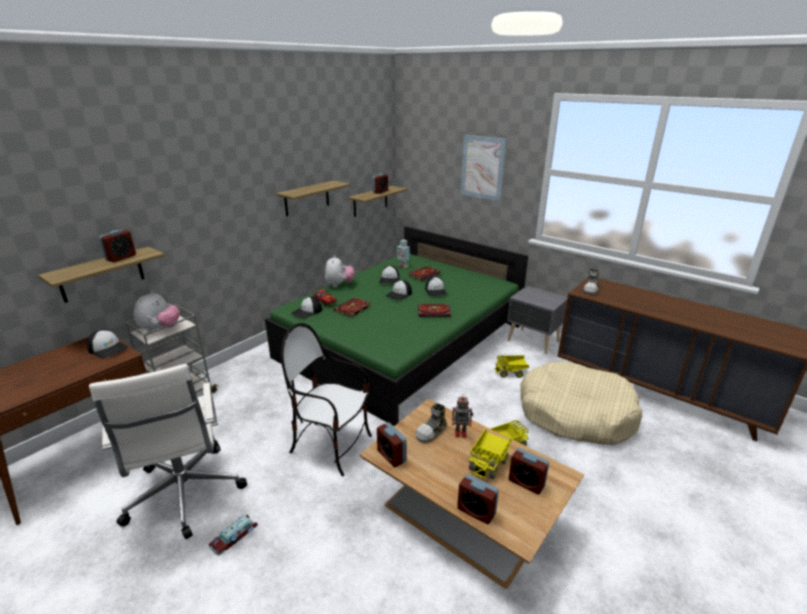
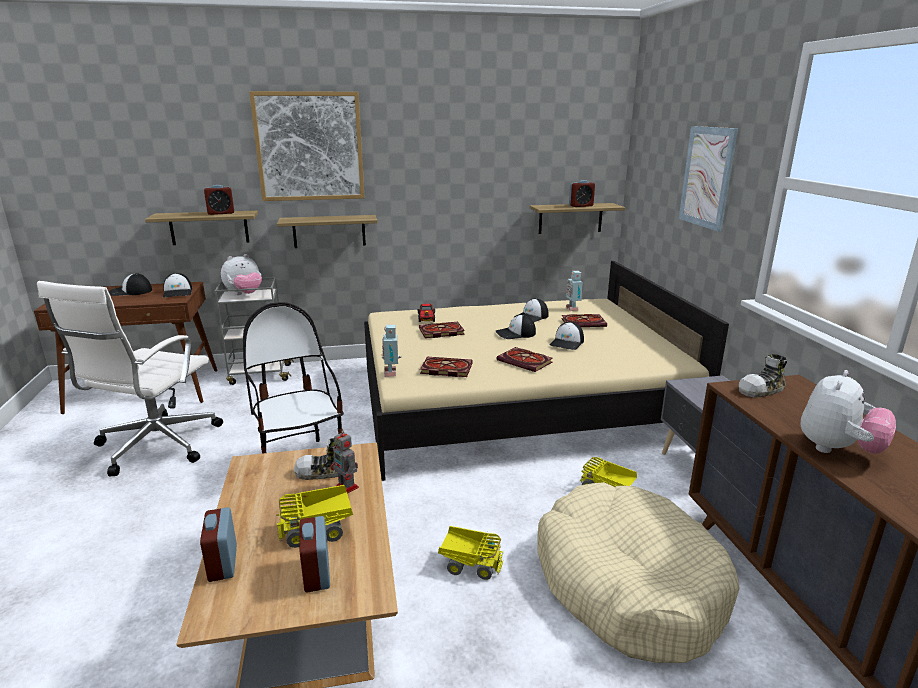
camera: 40 degrees right, 5 degrees down
toy car [208,515,258,556] -> none
green bed [265,226,528,426] -> beige bed [364,261,729,481]
shelf [276,181,350,216] -> shelf moved to [277,215,378,248]
cap [292,296,322,318] -> cap moved to [109,273,152,296]
plush toy [325,255,354,288] -> plush toy moved to [801,370,896,454]
alarm clock [377,422,407,468] -> none
none -> picture [249,91,365,201]
none -> toy robot [382,324,401,377]
none -> book [420,357,473,377]

